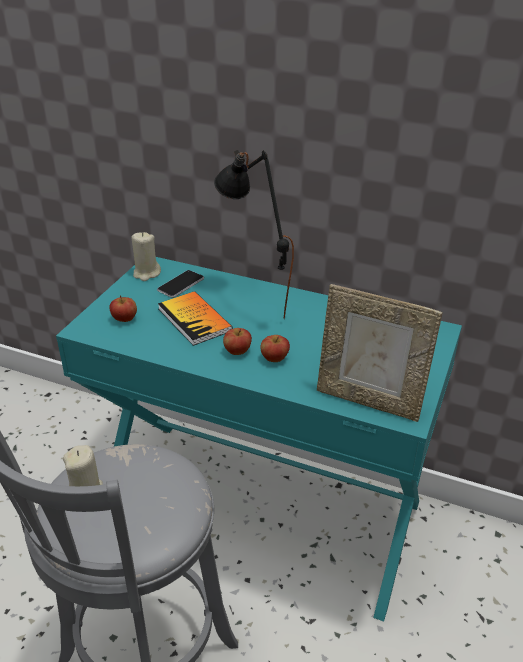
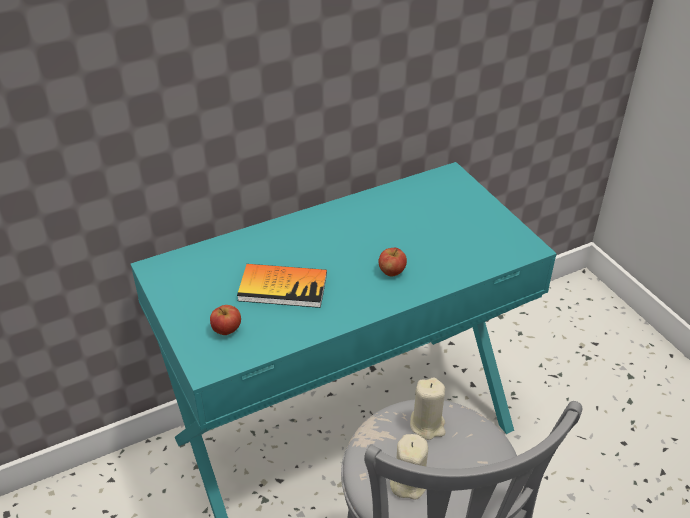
camera: 50 degrees left, 5 degrees up
beige candle [131,232,161,281] -> beige candle moved to [410,378,446,440]
phone [157,270,204,298] -> none
black table lamp [214,150,294,319] -> none
apple [223,328,252,355] -> none
picture frame [317,284,443,422] -> none

